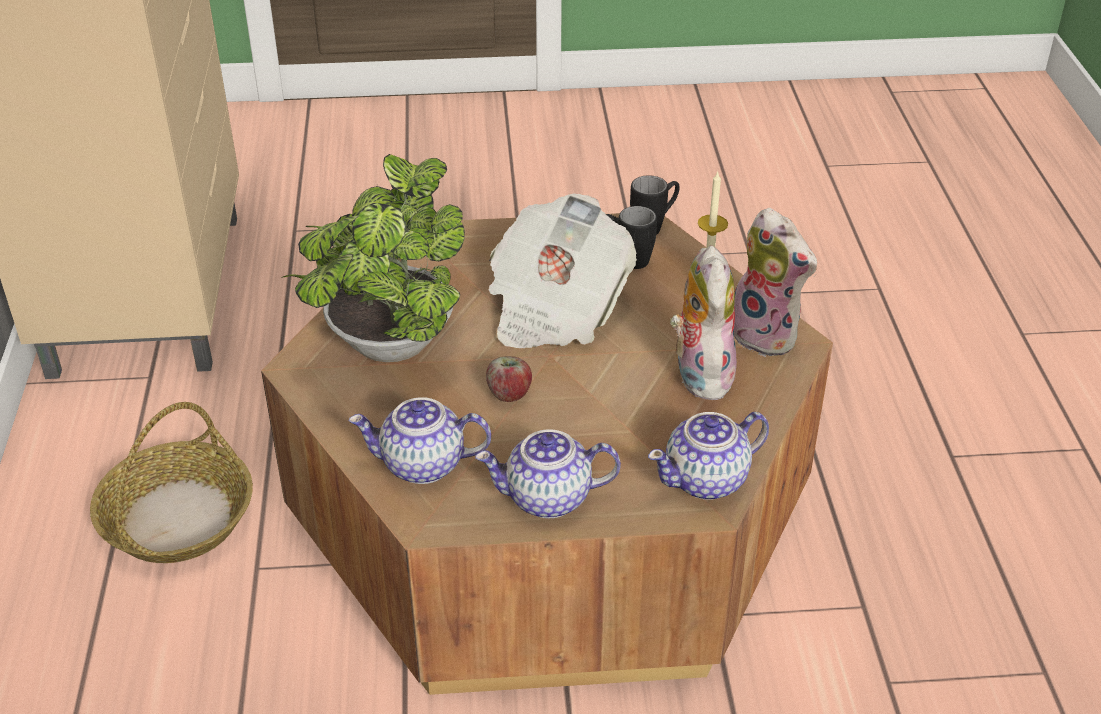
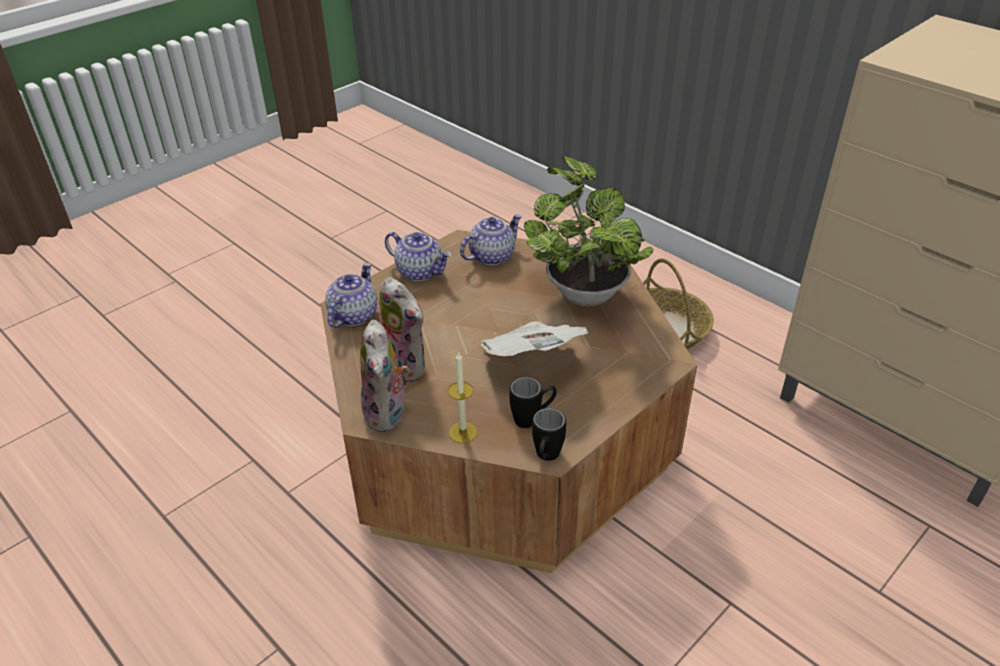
camera: 140 degrees right, 0 degrees up
teapot [475,429,621,518] -> teapot turned 75 degrees clockwise [385,232,452,281]
apple [486,356,532,402] -> none
plush toy [734,208,817,357] -> plush toy turned 105 degrees counterclockwise [360,320,410,432]

